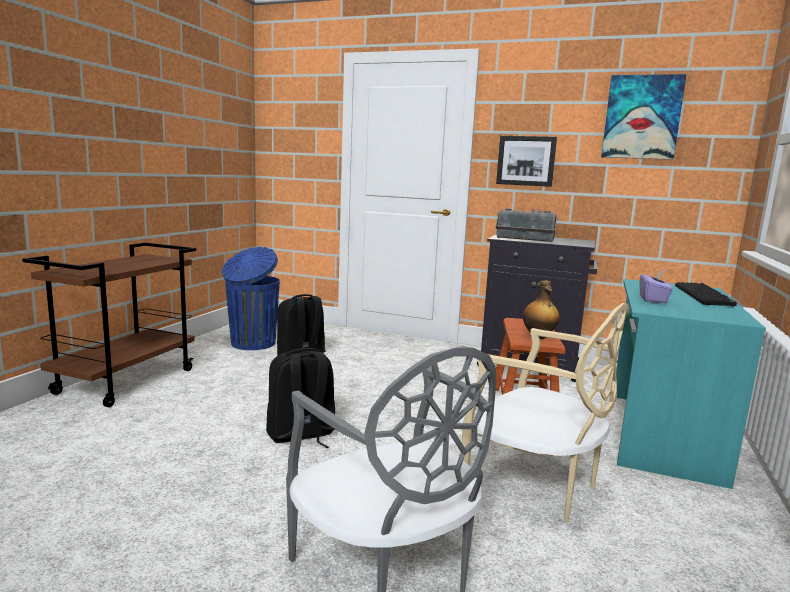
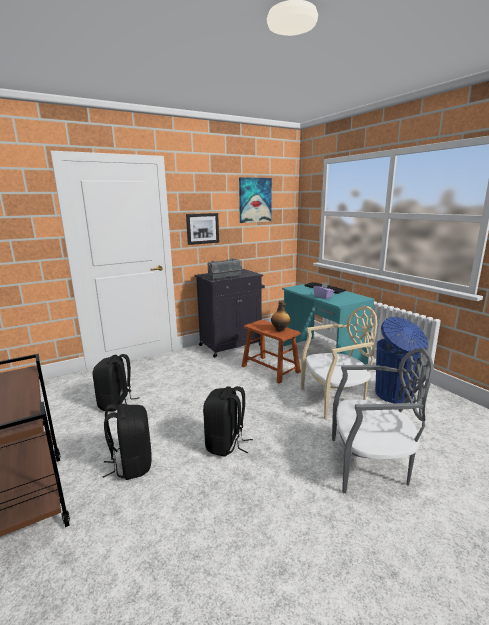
camera: 50 degrees left, 5 degrees up
blue trash can [222,247,280,350] -> blue trash can moved to [375,317,428,403]
none -> black backpack [102,404,152,480]

